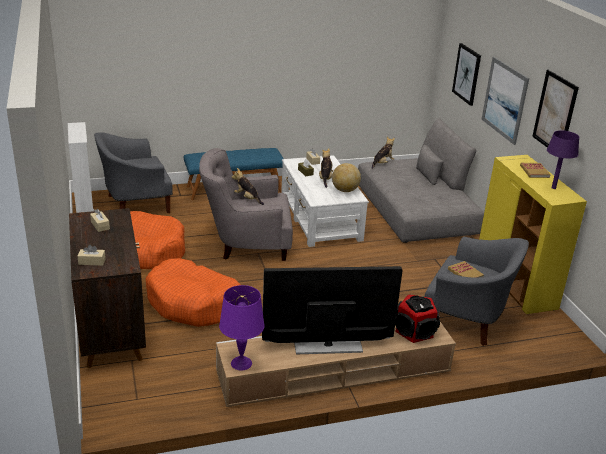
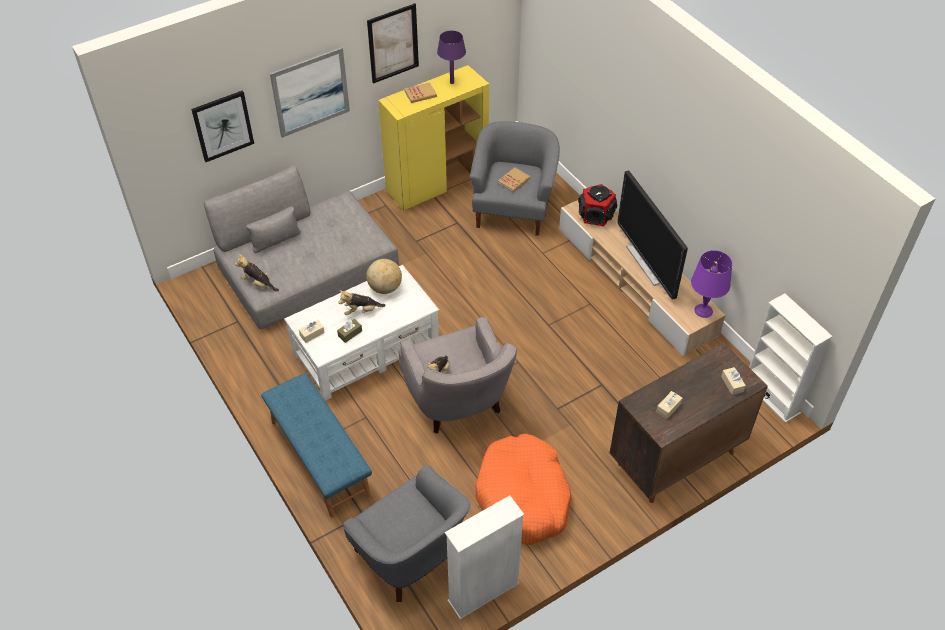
camera: 105 degrees left, 20 degrees up
orange dog bed [145,258,241,327] -> none
none -> white bookcase [749,293,833,423]

